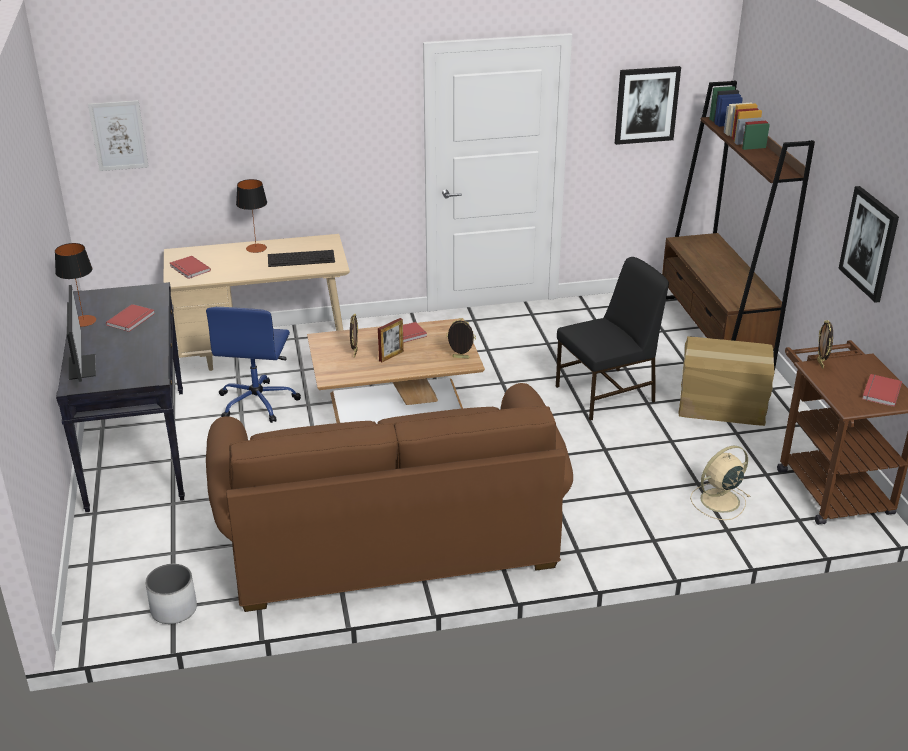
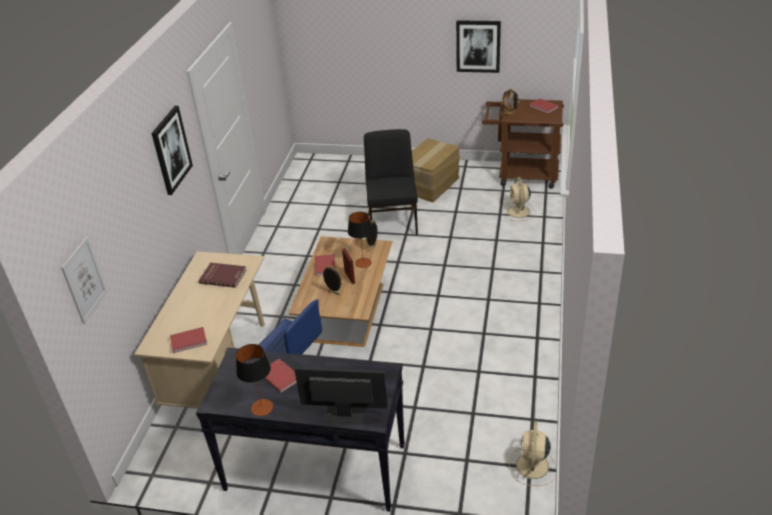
camera: 65 degrees left, 5 degrees up
white planter [145,564,197,624] -> beige fan [509,421,556,486]
brown sofa [206,383,573,612] -> none
table lamp [236,179,267,253] -> table lamp moved to [348,212,373,268]
keyboard [268,250,335,267] -> red book [199,263,246,288]
picture [615,66,681,145] -> picture moved to [152,106,193,195]
brown bookcase [662,80,815,372] -> none

